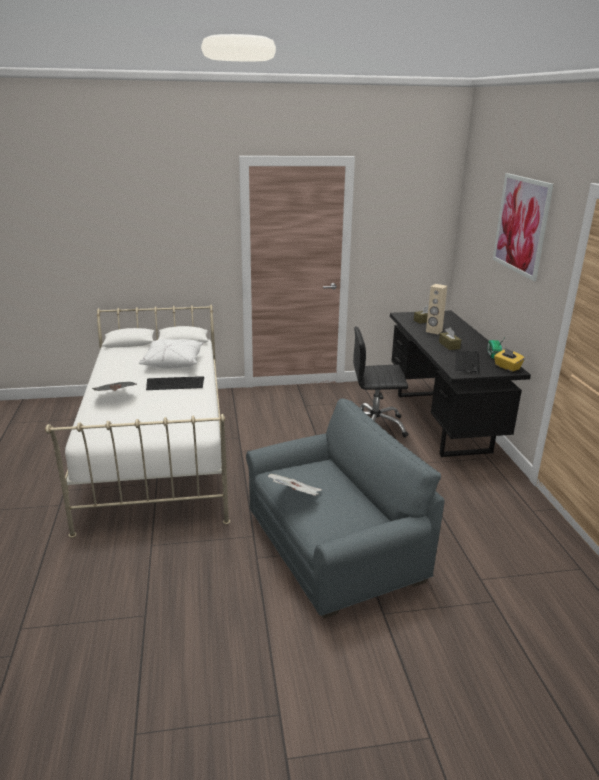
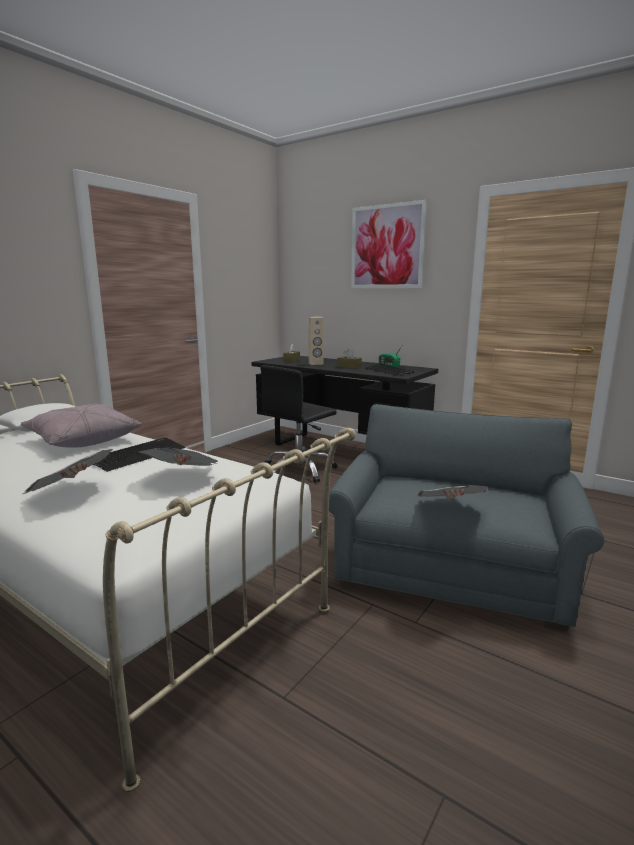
camera: 45 degrees left, 10 degrees down
white pillow [139,339,203,368] -> purple pillow [21,404,142,448]
yellow tissue box [494,348,525,372] -> none
none -> newspaper [139,448,218,466]

